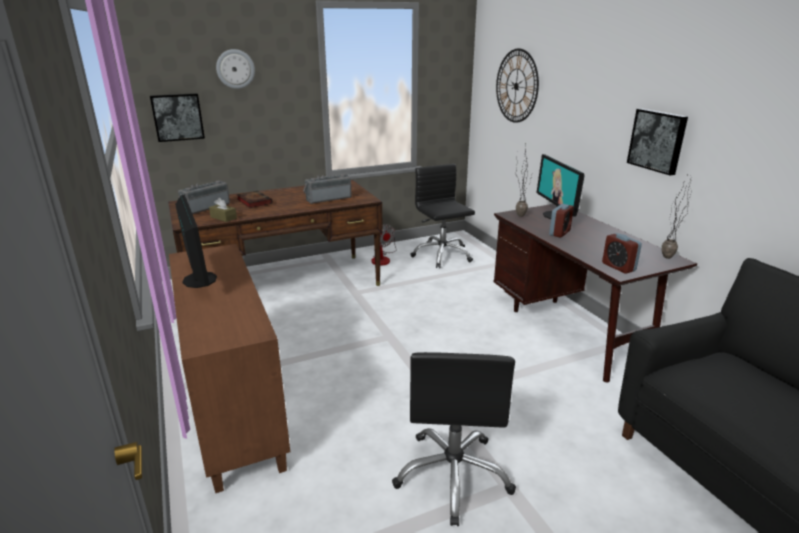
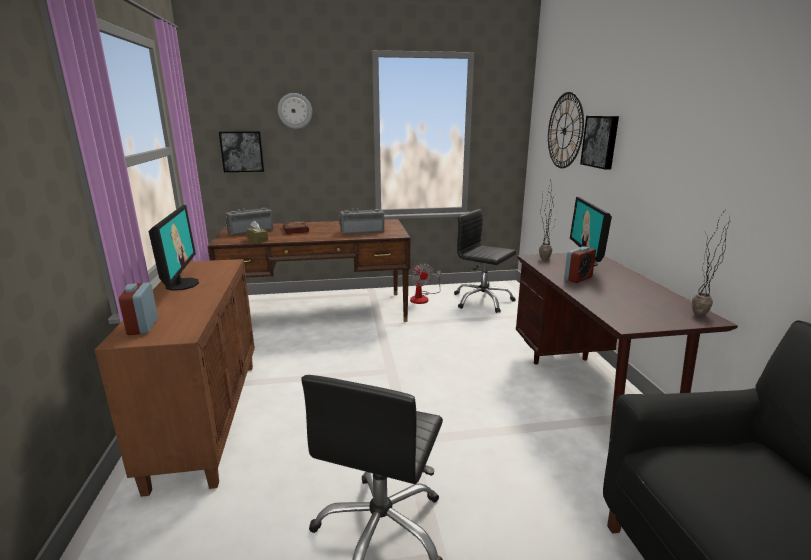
camera: 15 degrees right, 5 degrees down
black office chair [410,164,475,268] -> black office chair turned 45 degrees counterclockwise [454,209,516,313]
alarm clock [602,233,642,274] -> alarm clock moved to [119,282,158,335]
picture [627,108,688,176] -> picture moved to [580,116,619,170]

